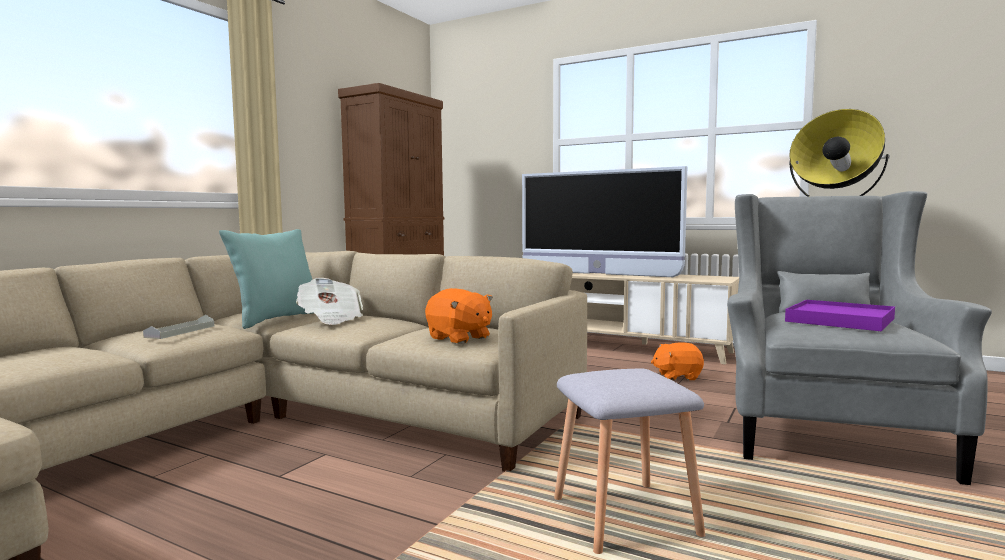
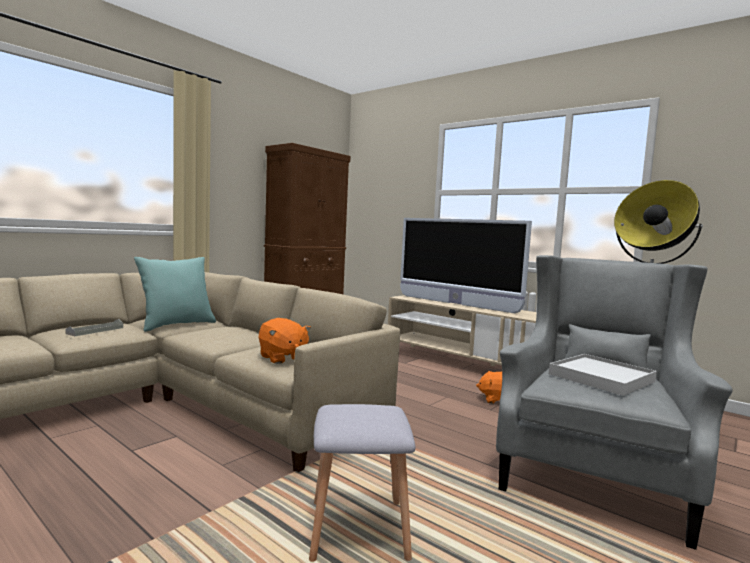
camera: 10 degrees right, 0 degrees up
newspaper [296,278,363,325] -> none
purple tray [785,300,895,331] -> white tray [549,354,657,396]

